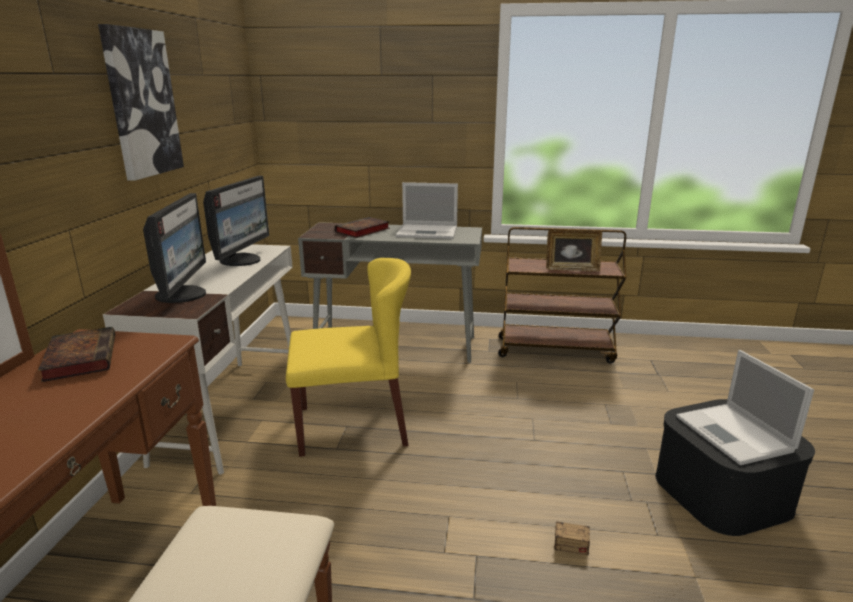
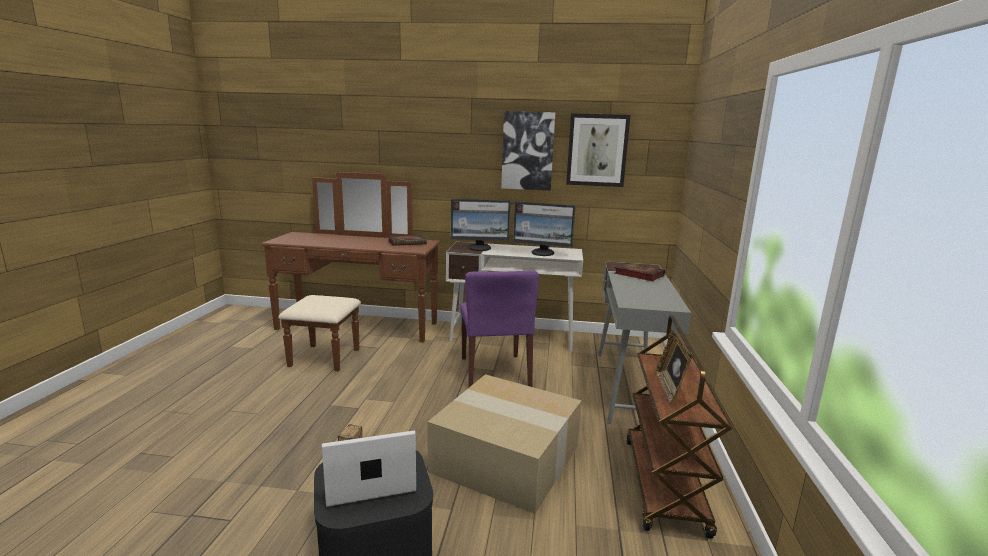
camera: 90 degrees right, 5 degrees down
yellow chair [286,258,411,457] -> purple chair [460,271,539,388]
laptop [396,182,458,239] -> none
none -> cardboard box [427,374,582,514]
none -> picture [566,113,630,187]

